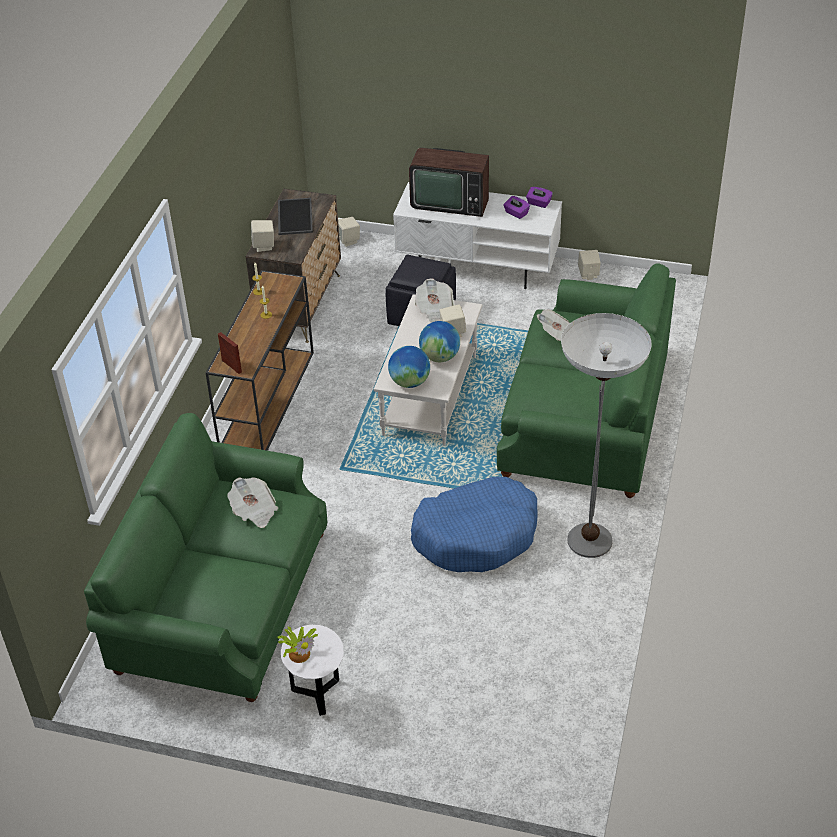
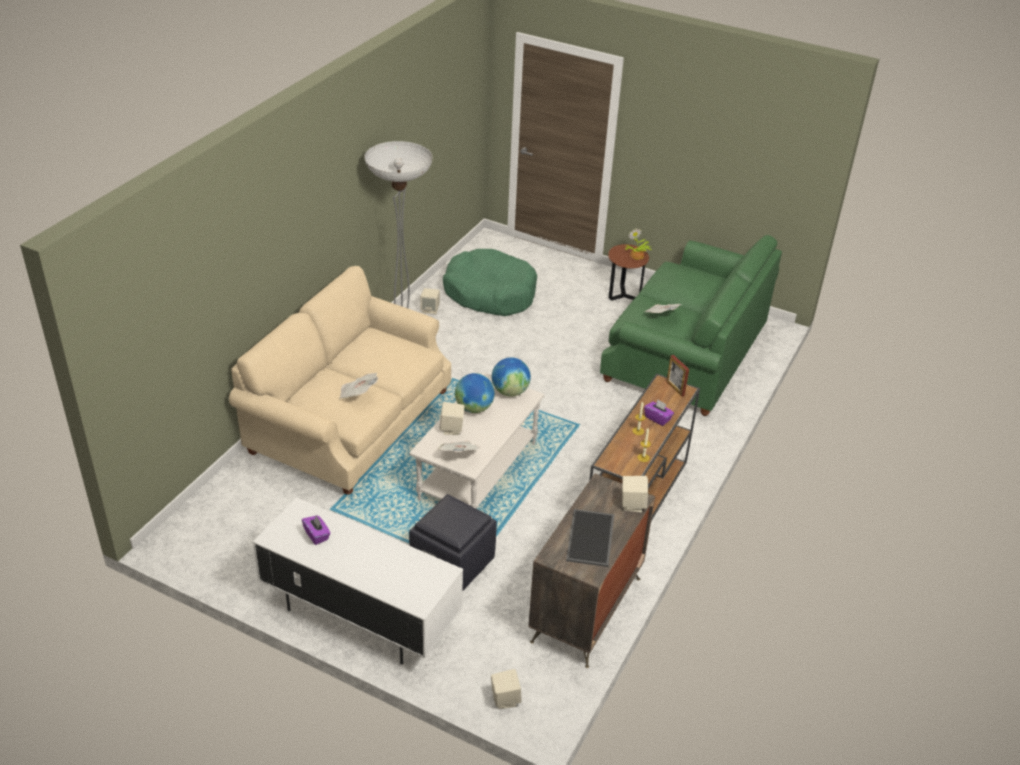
camera: 170 degrees left, 5 degrees down
white side table [281,625,344,716] -> brown side table [608,244,649,301]
television [409,148,489,217] -> none
blue dog bed [411,477,538,572] -> none
green sofa [497,264,676,498] -> beige sofa [229,266,451,495]
purple tissue box [526,187,553,208] -> purple tissue box moved to [644,400,674,426]
beige speaker [578,250,600,280] -> beige speaker moved to [420,288,440,315]
none -> green dog bed [443,249,537,316]

